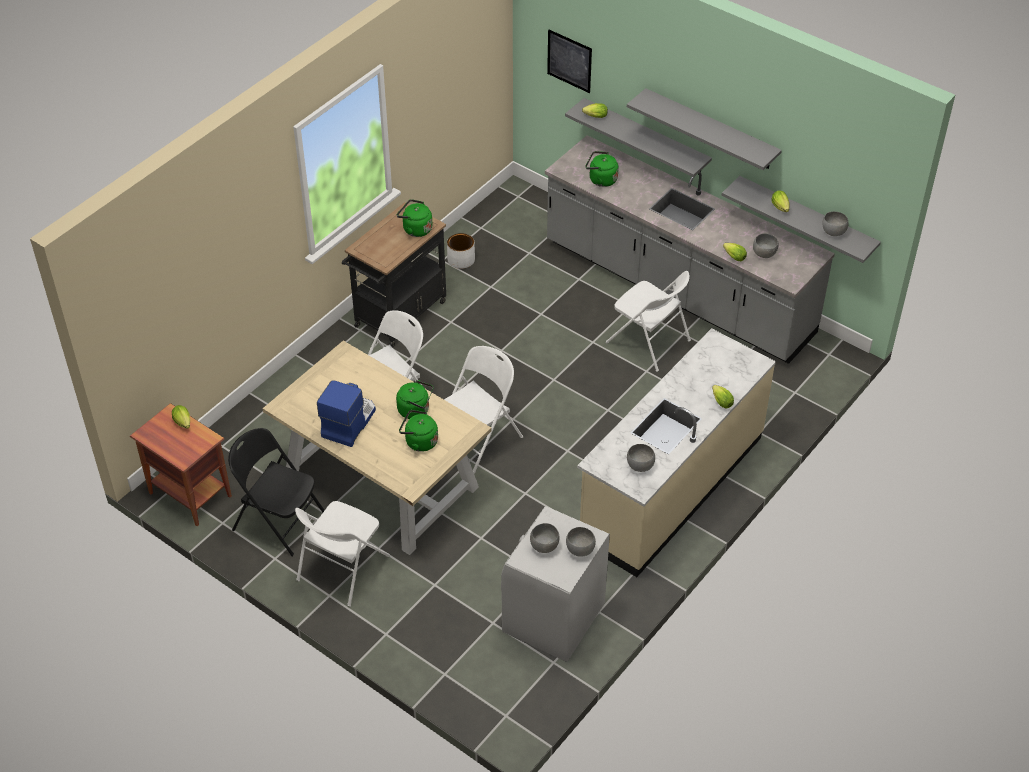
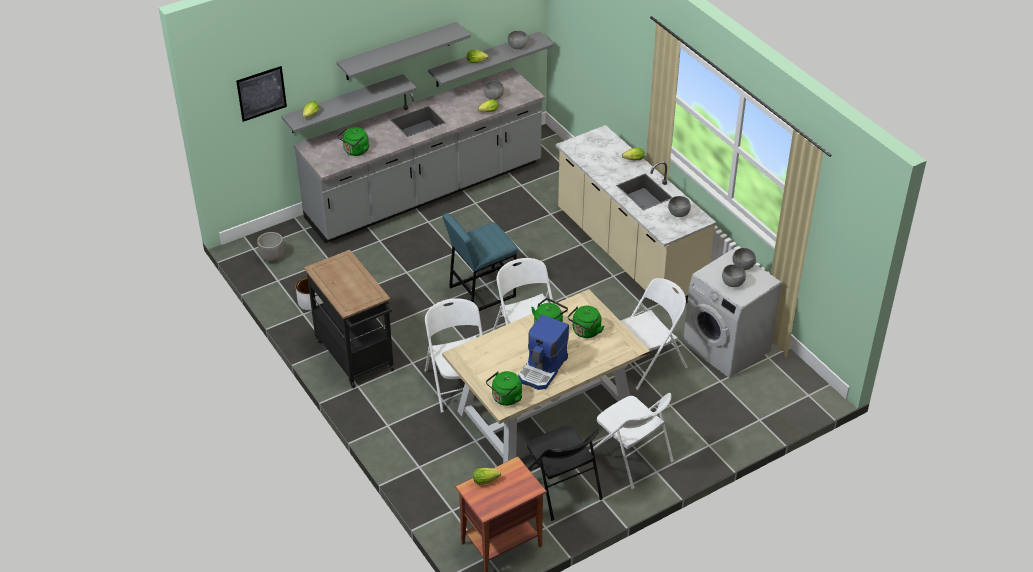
camera: 70 degrees left, 5 degrees down
black chair [228,428,325,556] -> black chair turned 75 degrees counterclockwise [527,426,603,521]
coffee machine [317,381,376,447] -> coffee machine turned 105 degrees counterclockwise [519,314,569,390]
green kettle [397,199,432,237] -> green kettle moved to [486,371,522,406]
white chair [606,271,691,372] -> white chair moved to [621,278,687,390]
none -> planter [257,232,283,263]
none -> blue stool [442,213,518,311]

